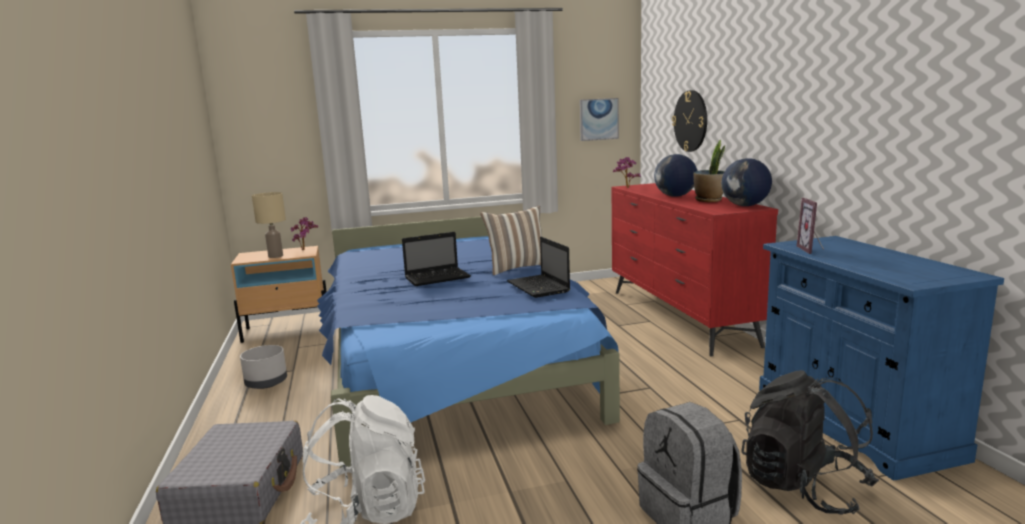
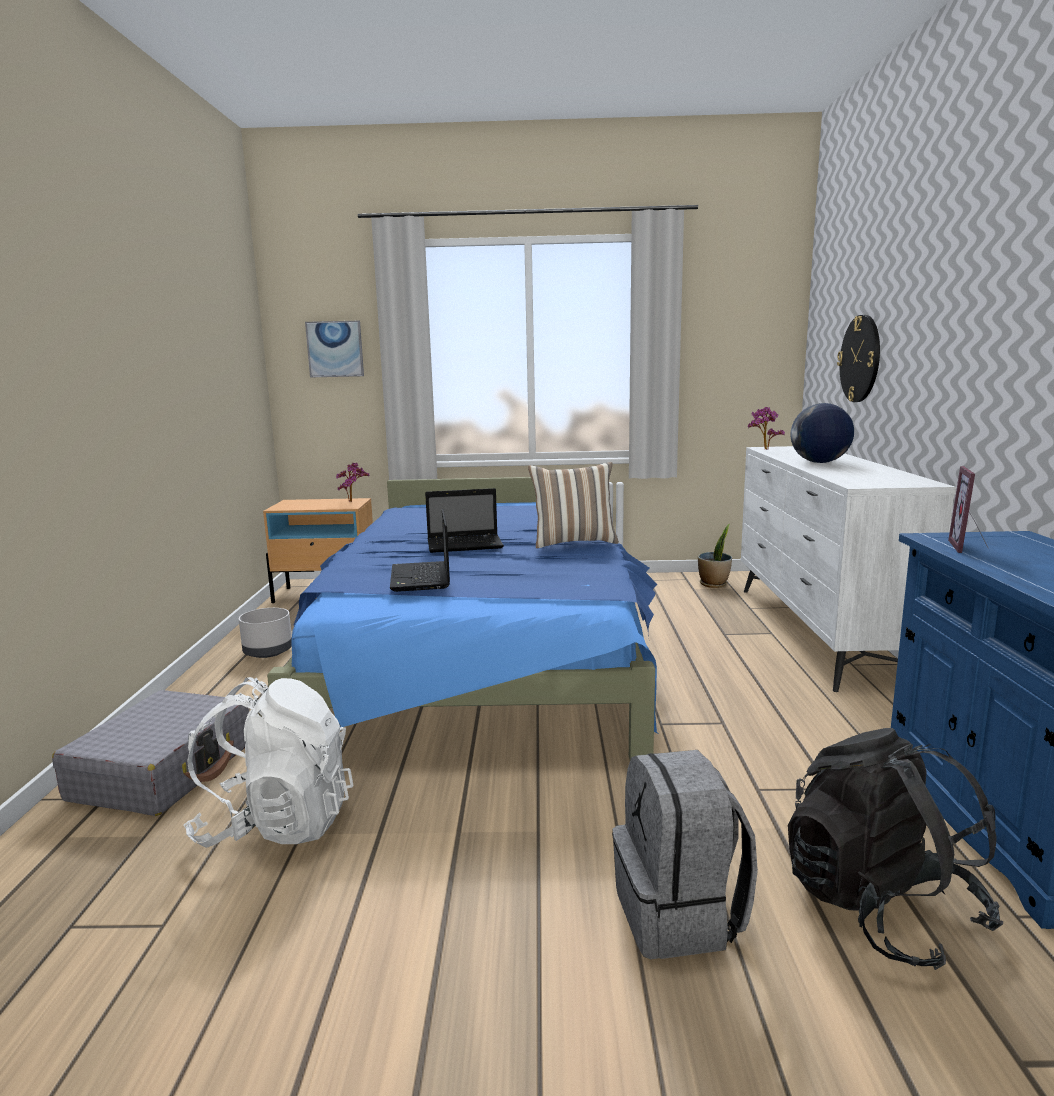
camera: 15 degrees right, 0 degrees up
beige table lamp [252,192,286,258] -> none
laptop [507,237,570,298] -> laptop moved to [390,509,450,592]
picture [580,98,619,141] -> picture moved to [305,321,364,377]
red dresser [611,183,778,356] -> white dresser [741,446,956,692]
potted plant [694,140,725,202] -> potted plant moved to [698,524,732,588]
globe [721,158,772,206] -> none

